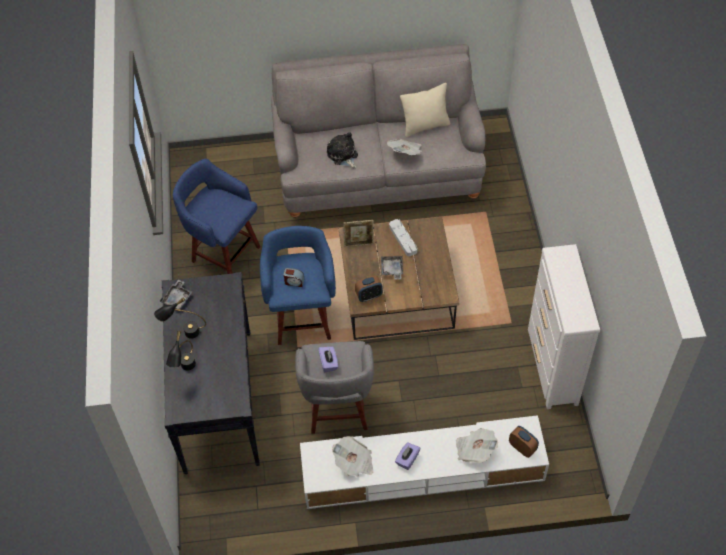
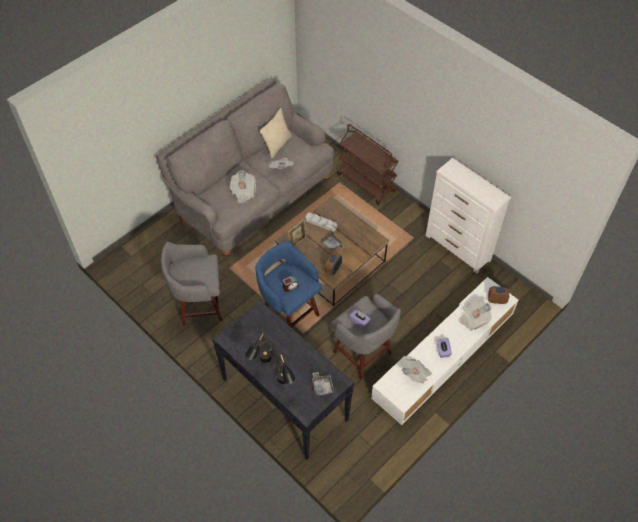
camera: 40 degrees left, 0 degrees up
grey tray [160,280,192,309] -> grey tray moved to [312,372,335,397]
blue stool [173,159,260,274] -> grey stool [160,242,223,325]
plush toy [327,132,358,168] -> newspaper [229,170,256,203]
none -> brown cart [337,124,399,205]

